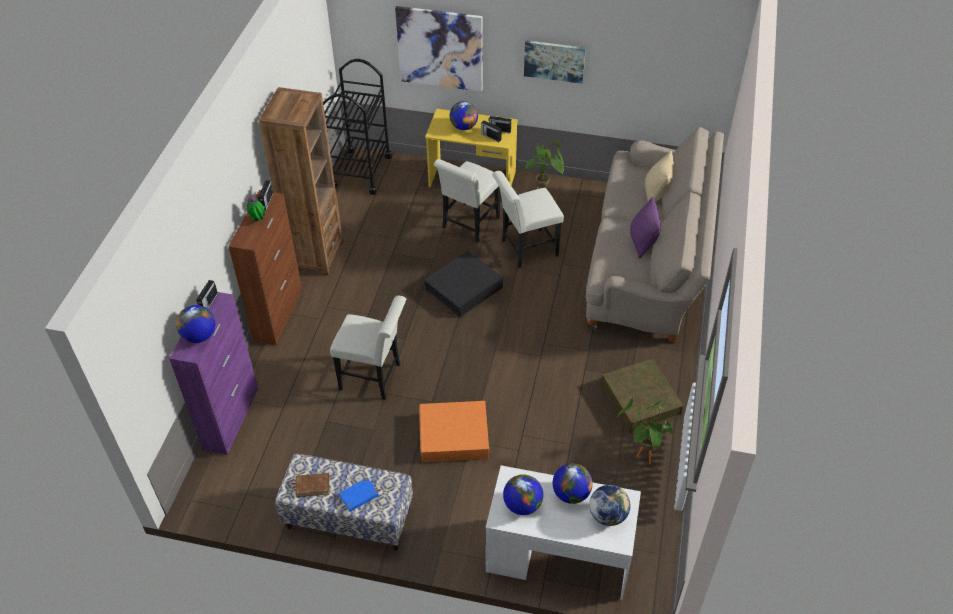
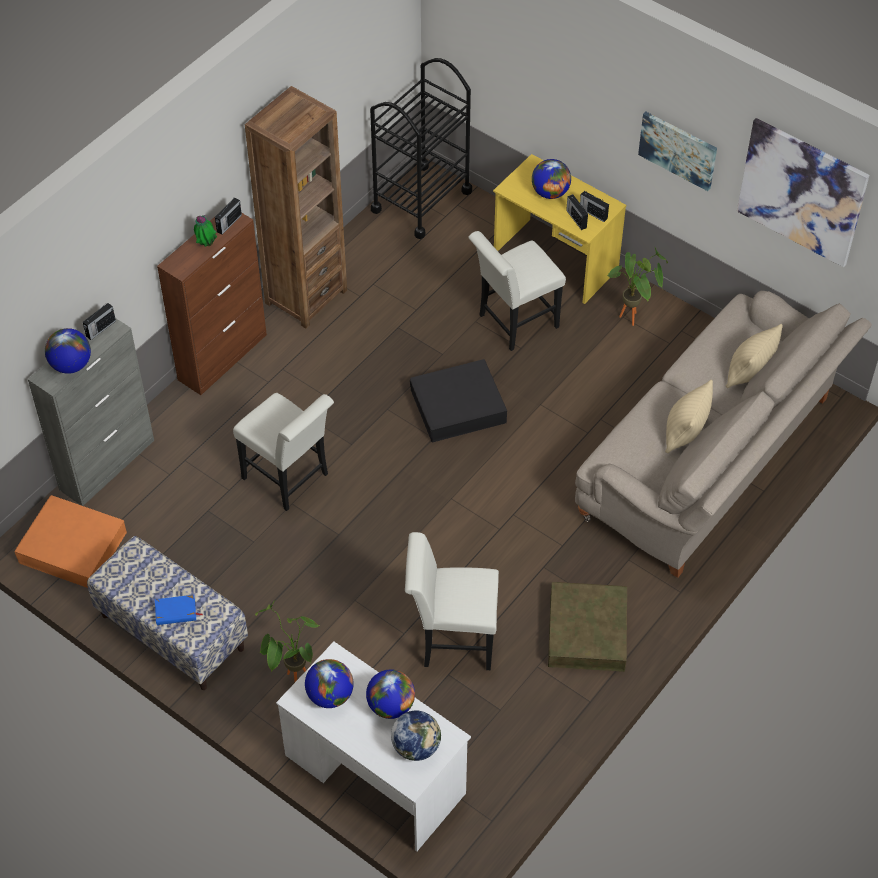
camera: 25 degrees right, 5 degrees up
purple cabinet [169,292,258,455] -> grey cabinet [28,318,154,506]
brown book [291,473,329,497] -> none
picture [395,6,482,92] -> picture moved to [737,118,869,267]
orange storage box [419,401,489,462] -> orange storage box moved to [15,495,127,588]
white chair [492,171,564,268] -> white chair moved to [405,532,499,670]
potted plant [618,398,674,464] -> potted plant moved to [255,600,319,682]
purple pillow [630,197,661,258] -> beige pillow [665,380,713,453]

